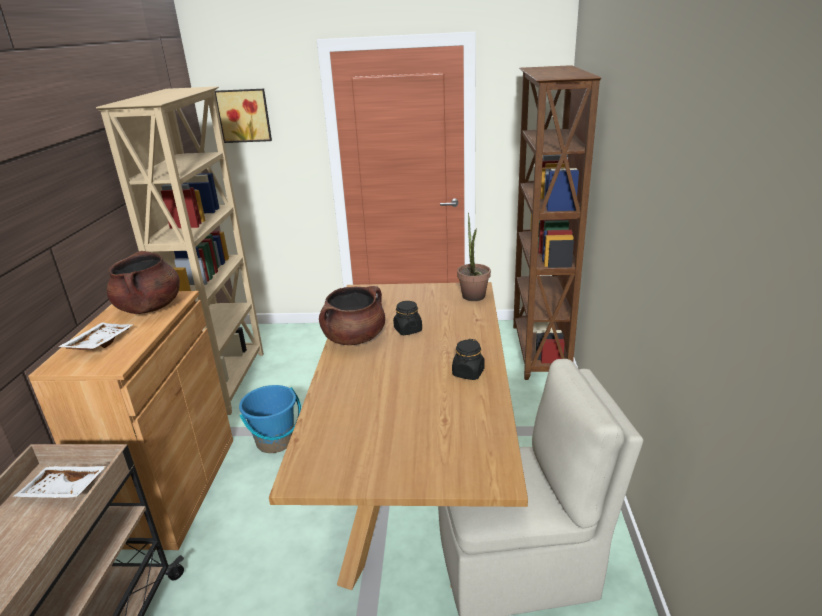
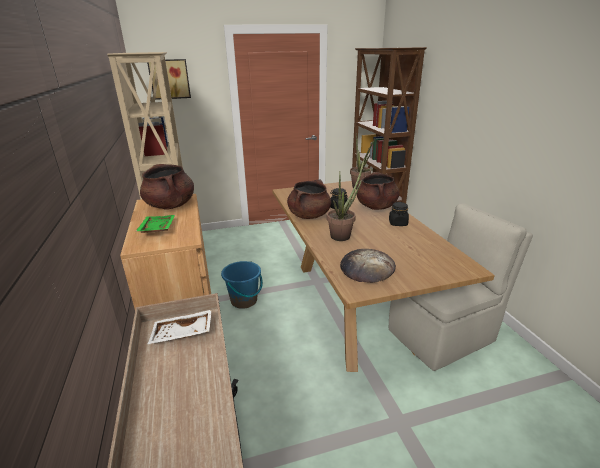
camera: 20 degrees left, 0 degrees up
white tray [58,323,133,350] -> green tray [135,215,175,233]
none -> potted plant [327,158,365,241]
none -> bread [340,249,396,283]
none -> brown cooking pot [357,172,399,210]

